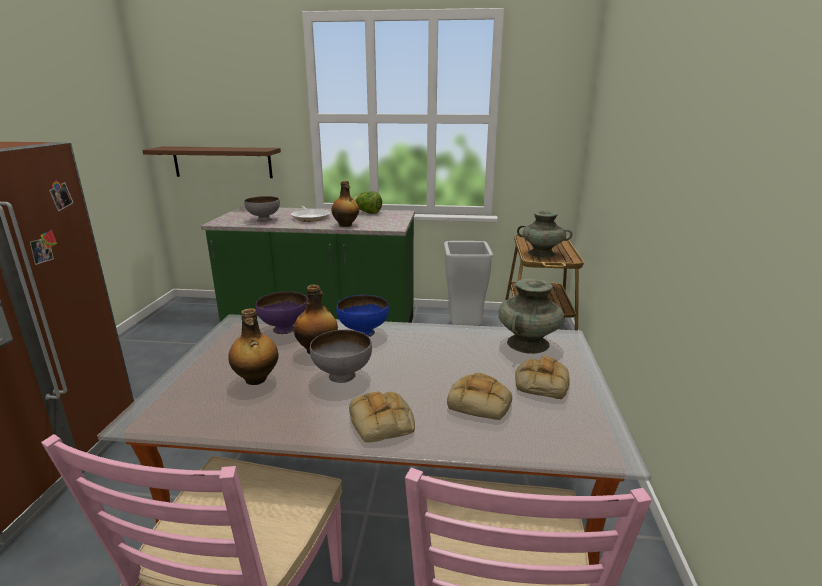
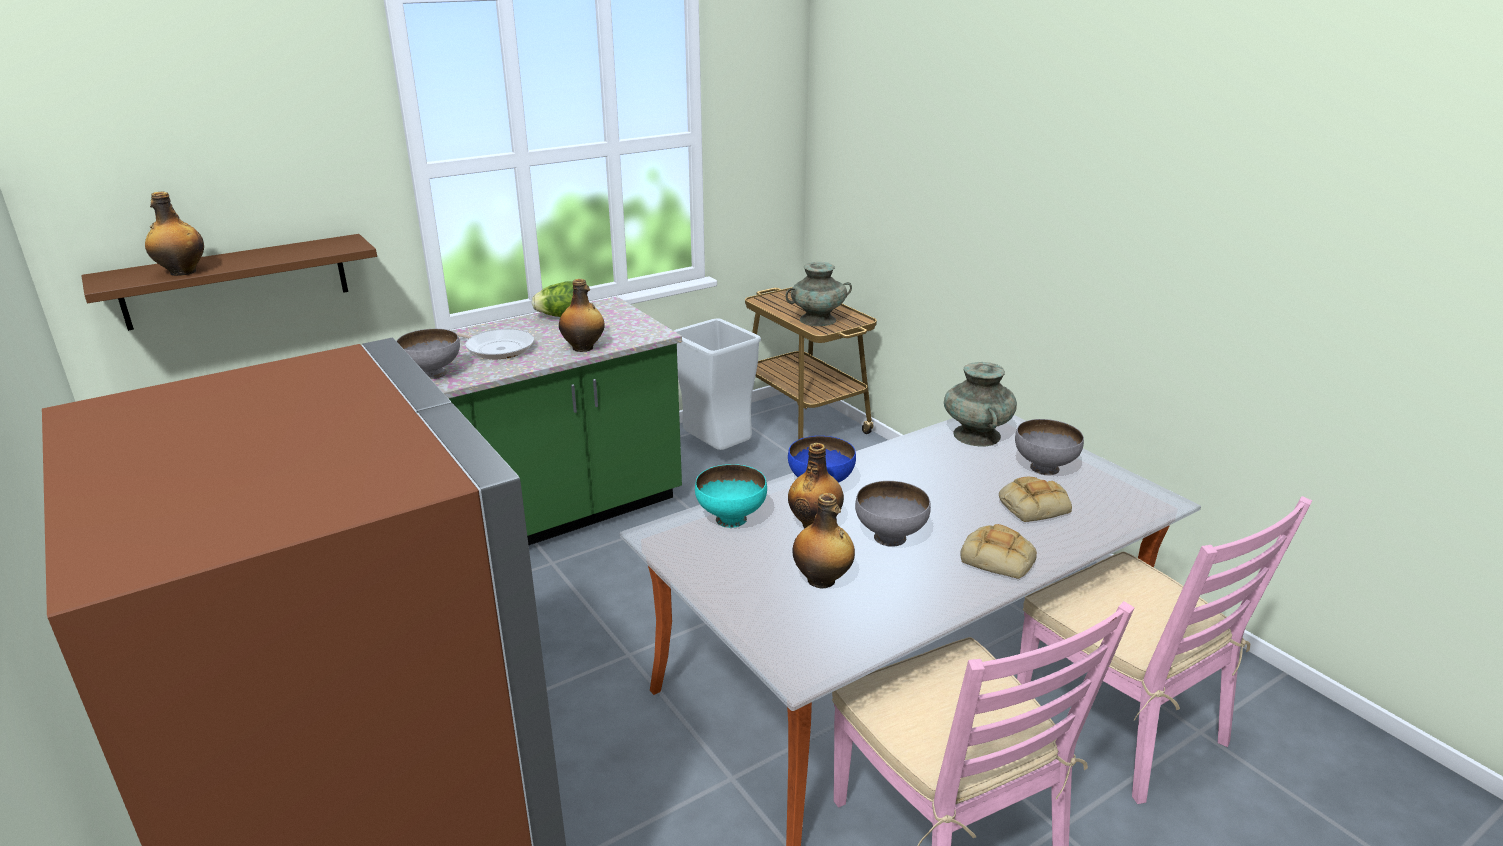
camera: 40 degrees left, 5 degrees up
purple bowl [256,292,307,334] -> turquoise bowl [695,464,767,528]
bread [515,356,570,399] -> grey bowl [1015,419,1084,475]
none -> bottle [145,192,204,276]

